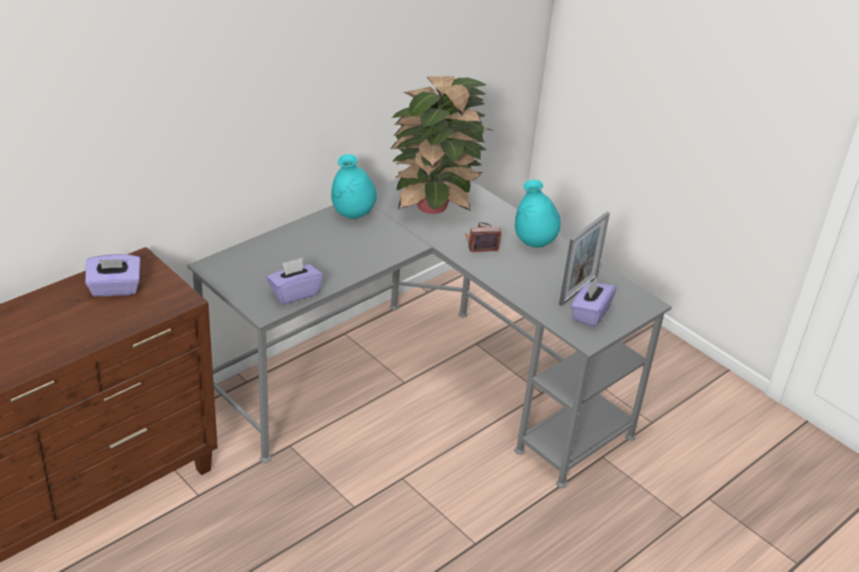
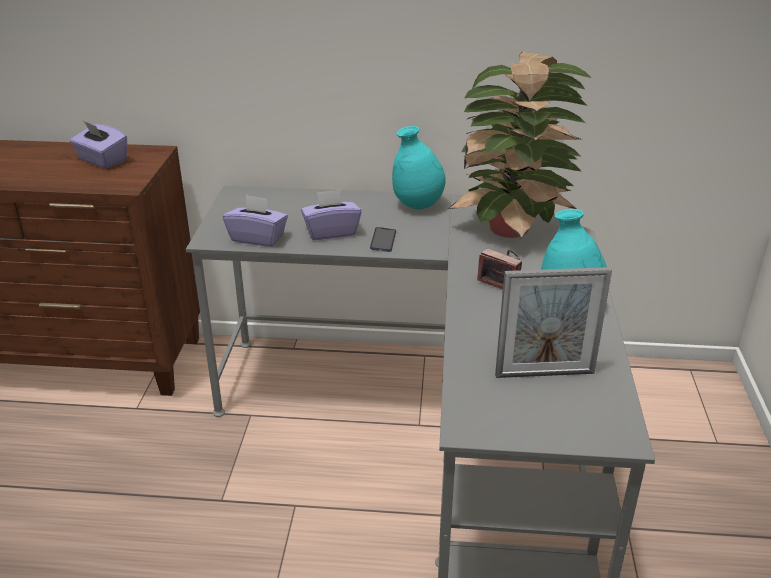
camera: 50 degrees right, 5 degrees down
purple tissue box [571,278,616,327] -> purple tissue box moved to [301,190,361,240]
none -> phone [370,227,396,252]

